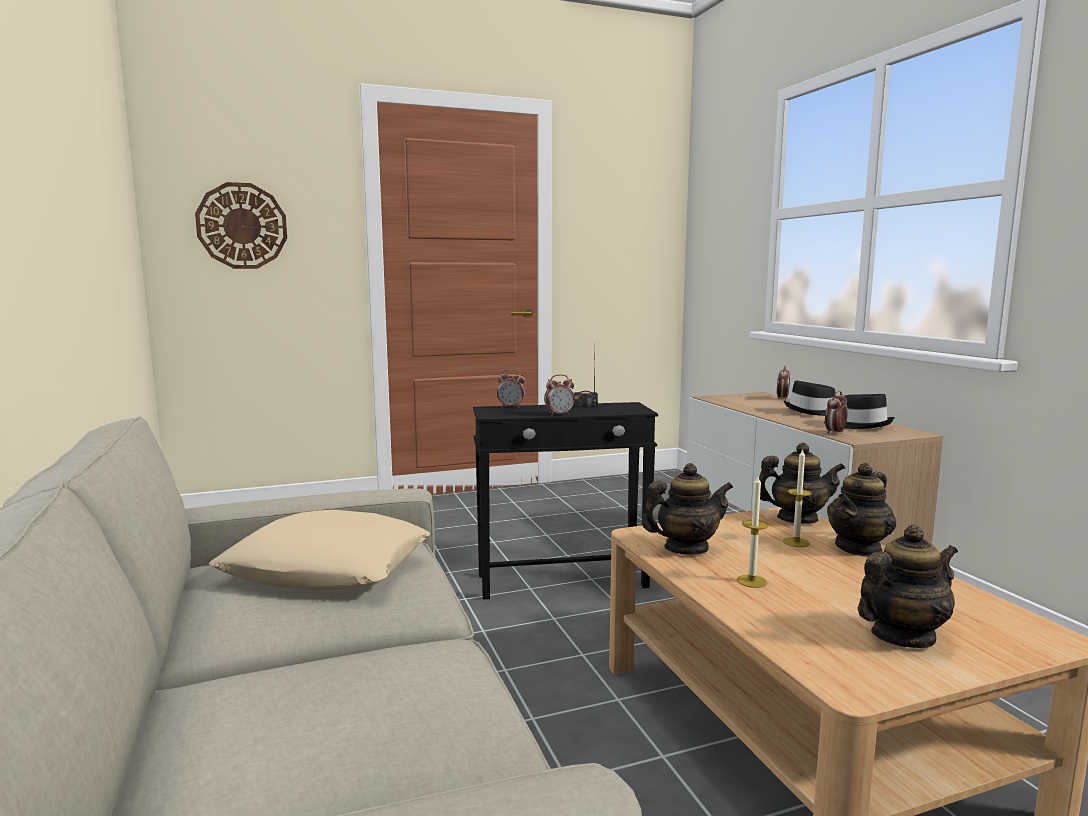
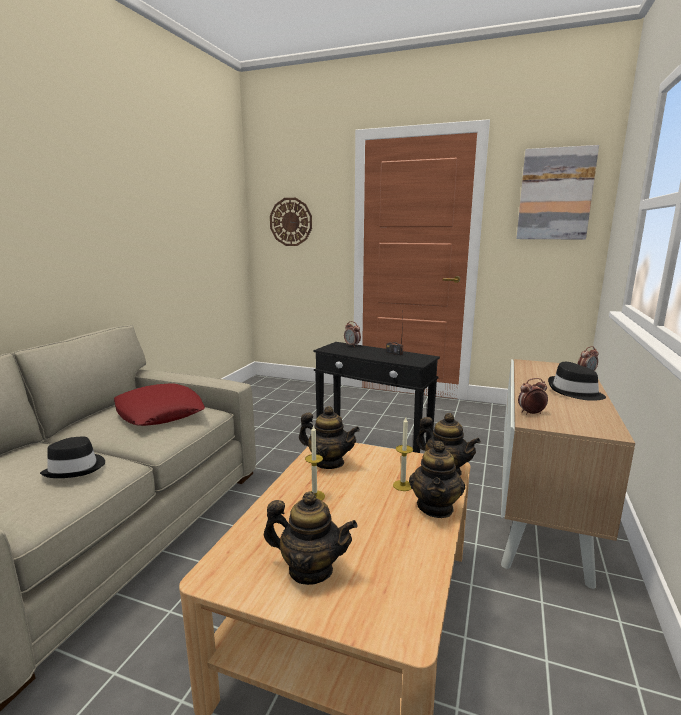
camera: 40 degrees right, 5 degrees up
beige pillow [209,510,431,591] -> red pillow [114,383,205,426]
alarm clock [544,374,574,416] -> none
black hat [824,394,895,429] -> black hat moved to [40,437,105,478]
teapot [827,463,896,557] -> teapot turned 75 degrees counterclockwise [409,441,465,518]
none -> picture [516,145,599,240]

